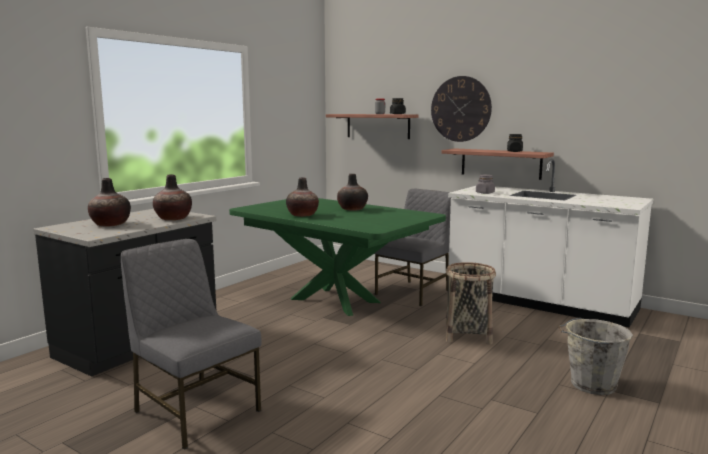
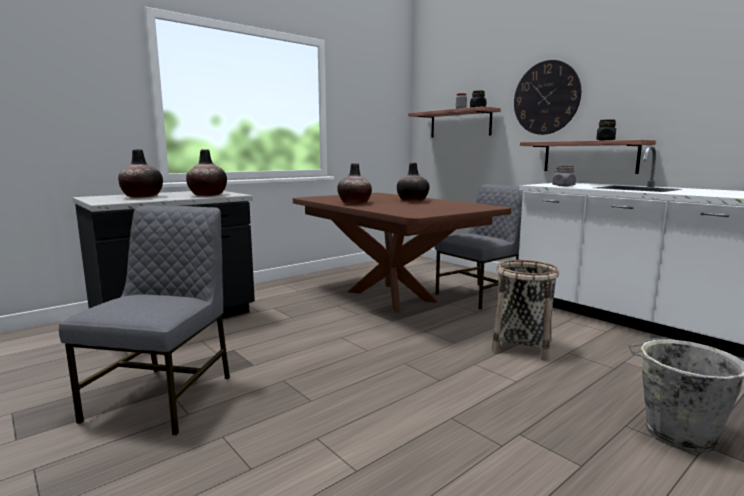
camera: 15 degrees right, 0 degrees up
grey chair [121,239,262,450] -> grey chair turned 45 degrees clockwise [59,205,230,435]
green dining table [229,198,446,316] -> brown dining table [293,193,512,313]

